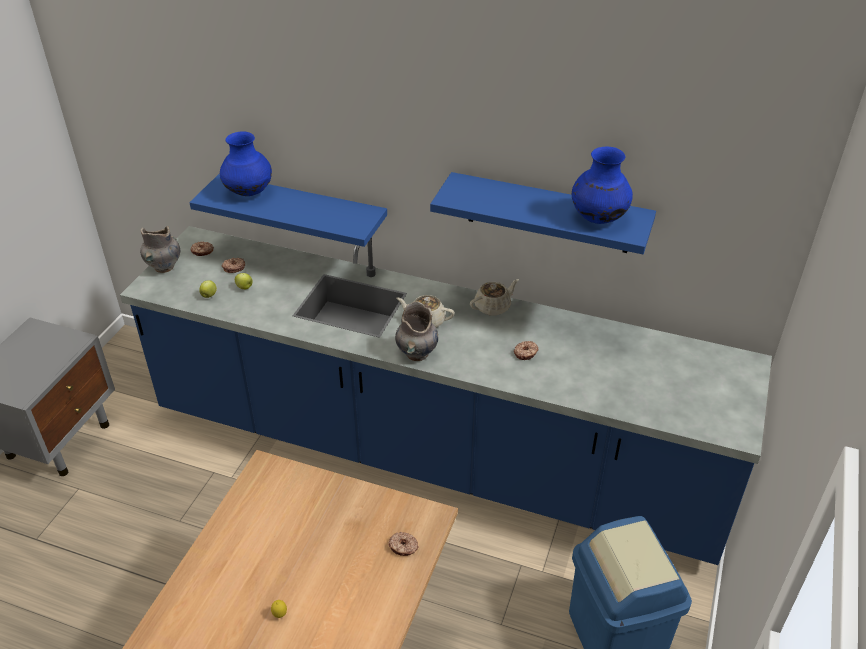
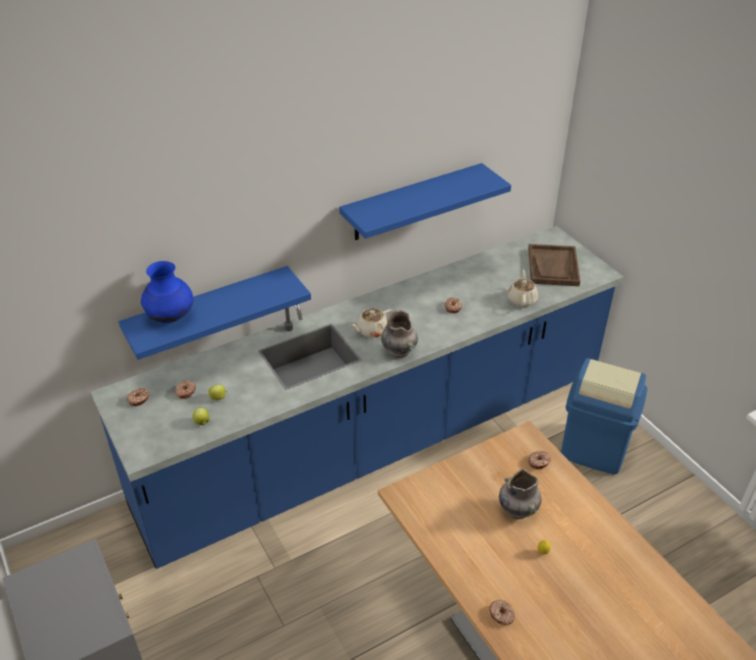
camera: 50 degrees left, 0 degrees up
grey vase [140,226,180,273] -> grey vase moved to [499,469,541,519]
beige teapot [470,279,519,316] -> beige teapot moved to [507,270,538,307]
blue vase [572,146,633,224] -> none
none -> donut [489,600,515,625]
none -> brown tray [528,244,580,286]

